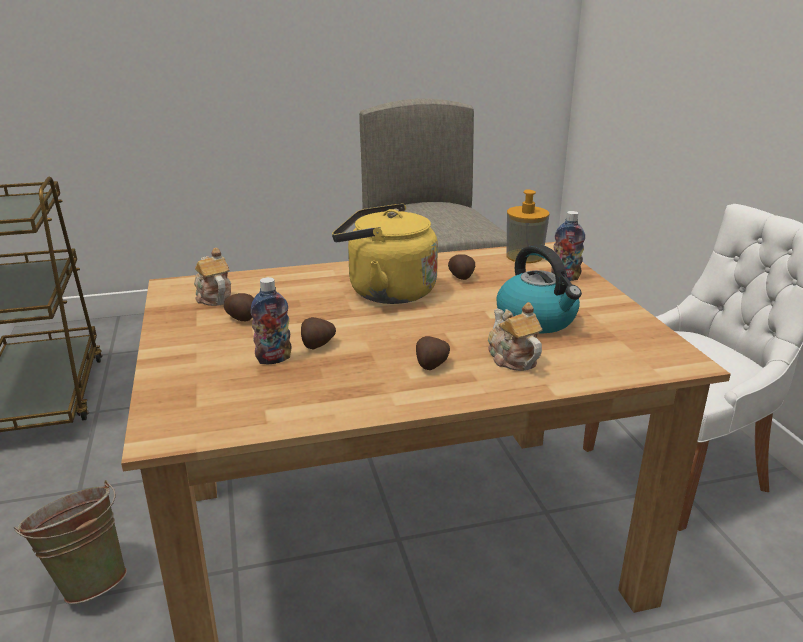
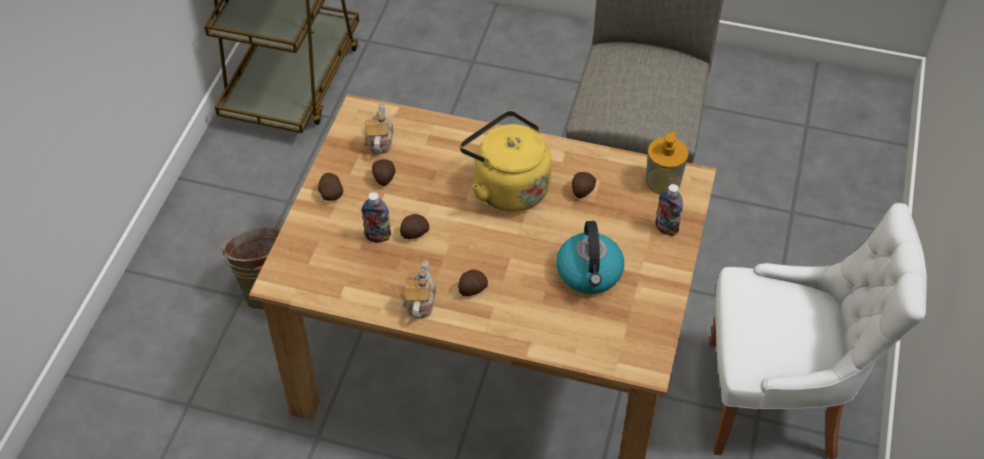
camera: 30 degrees right, 25 degrees up
teapot [488,302,543,371] -> teapot moved to [403,260,436,318]
none -> potato [318,173,343,201]

